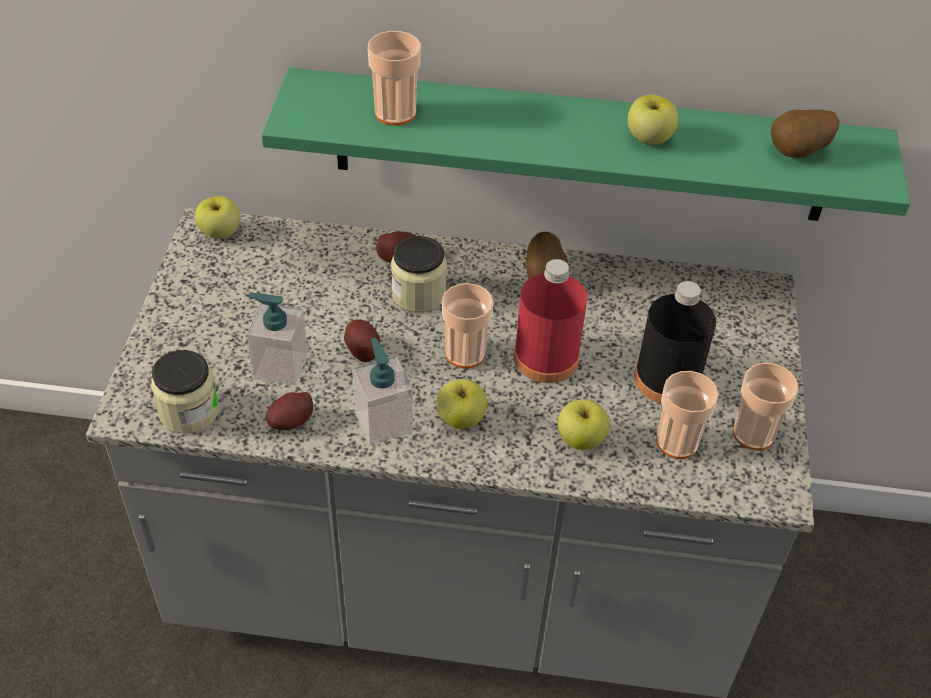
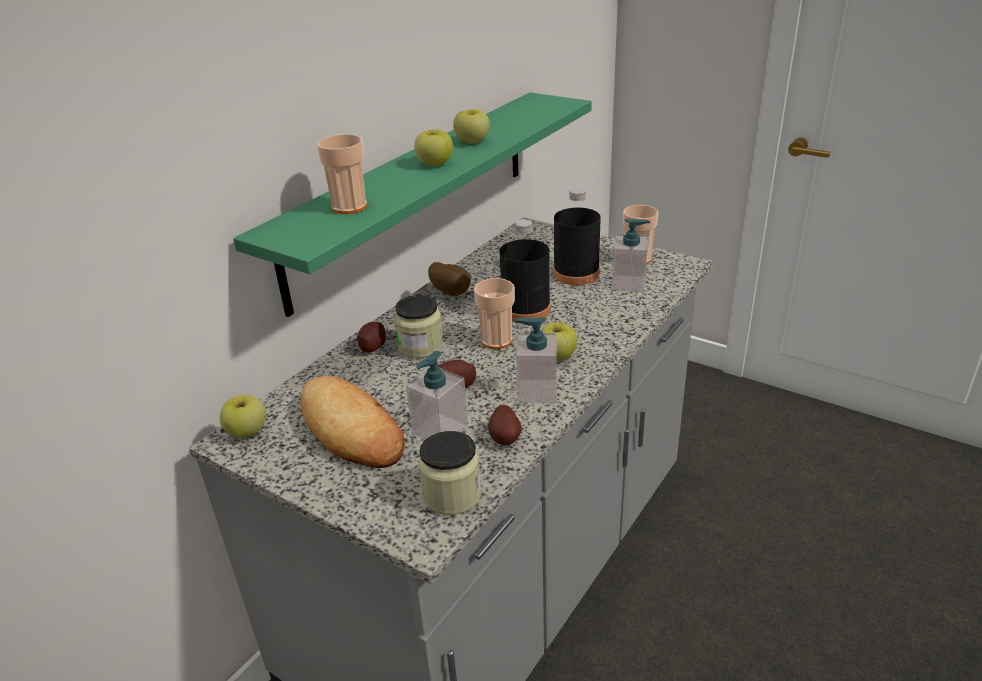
camera: 60 degrees left, 15 degrees down
red bottle [514,259,587,383] -> black bottle [500,219,551,323]
apple [558,400,610,450] -> apple moved to [414,129,453,166]
cup [656,371,719,459] -> soap dispenser [612,219,650,292]
potato [771,110,840,158] -> none
none -> bread [301,376,405,468]

